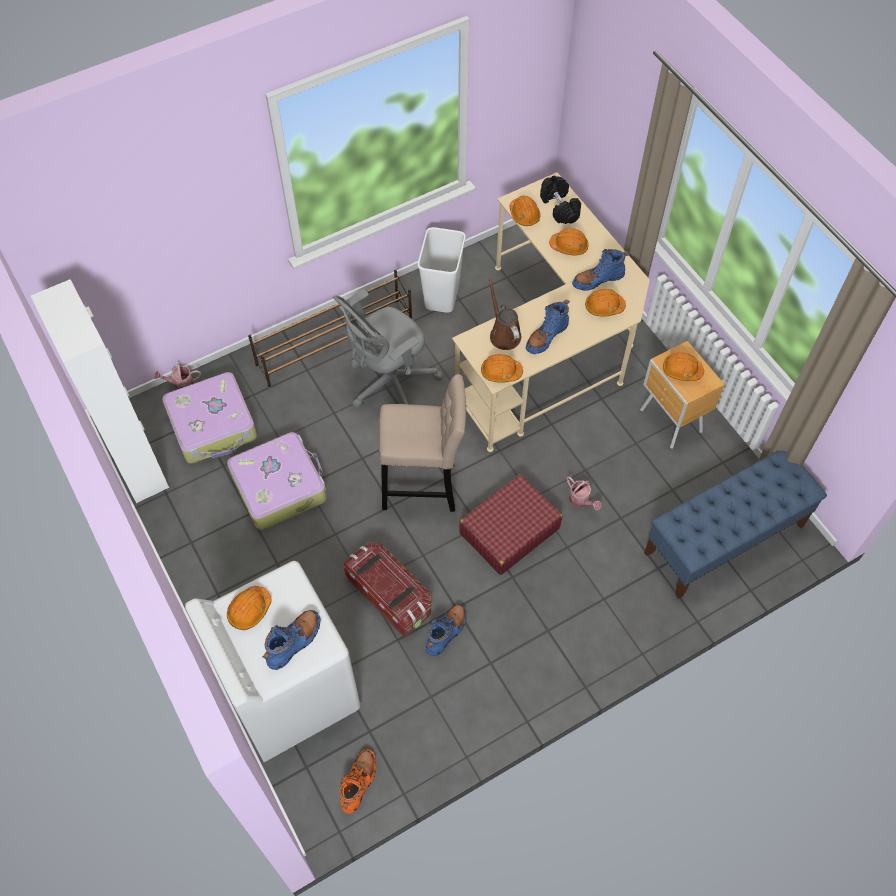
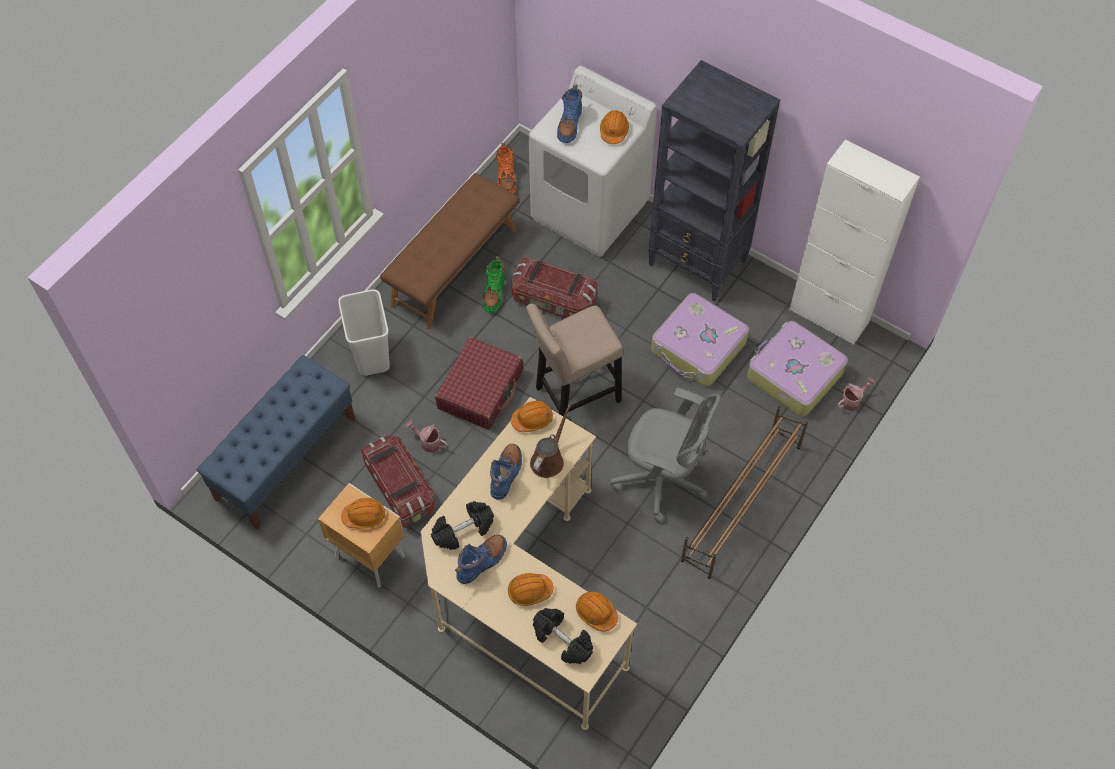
camera: 155 degrees right, 0 degrees up
grey office chair [333,289,444,409] -> grey office chair turned 90 degrees clockwise [610,388,721,523]
white trash can [418,227,466,313] -> white trash can moved to [338,289,390,376]
blue boot [426,604,467,656] -> green boot [482,256,505,313]
brown watering can [488,278,522,350] -> brown watering can turned 105 degrees counterclockwise [530,405,571,478]
orange hard hat [585,289,626,316] -> black dumbbell [431,501,494,550]
none -> storage box [361,435,435,528]
none -> brown bench [380,173,520,329]
none -> black bookcase [648,60,780,302]

